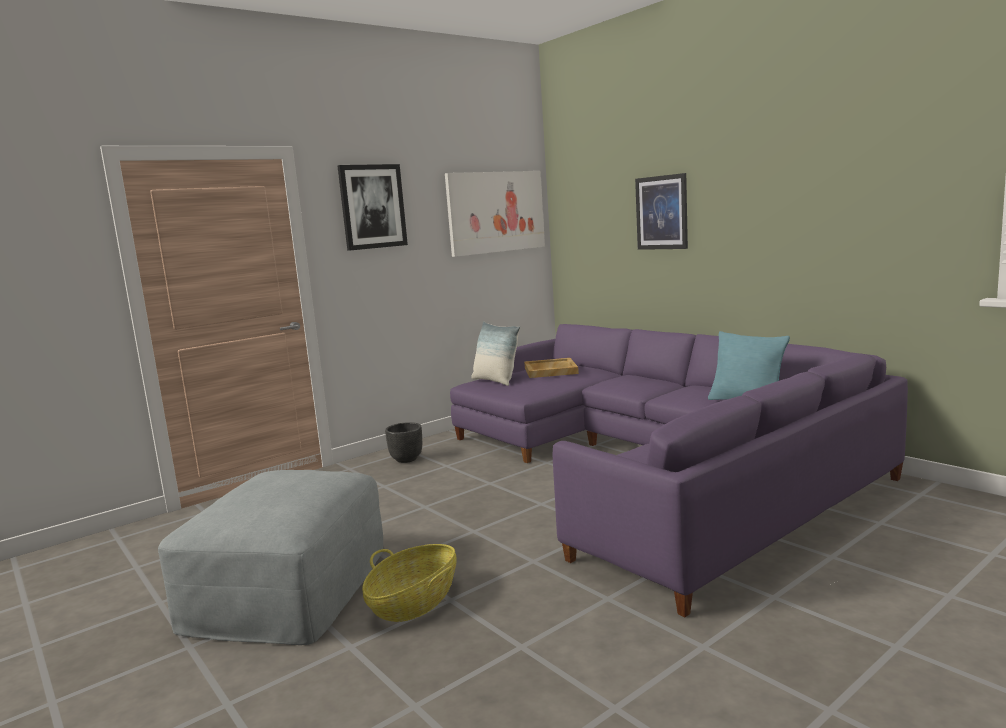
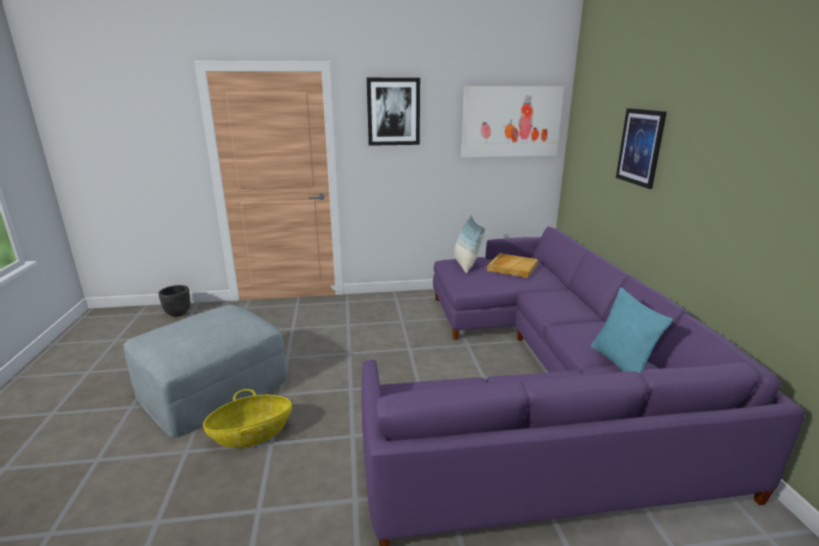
camera: 30 degrees right, 10 degrees up
black planter [385,422,422,463] -> black planter moved to [158,285,191,317]

